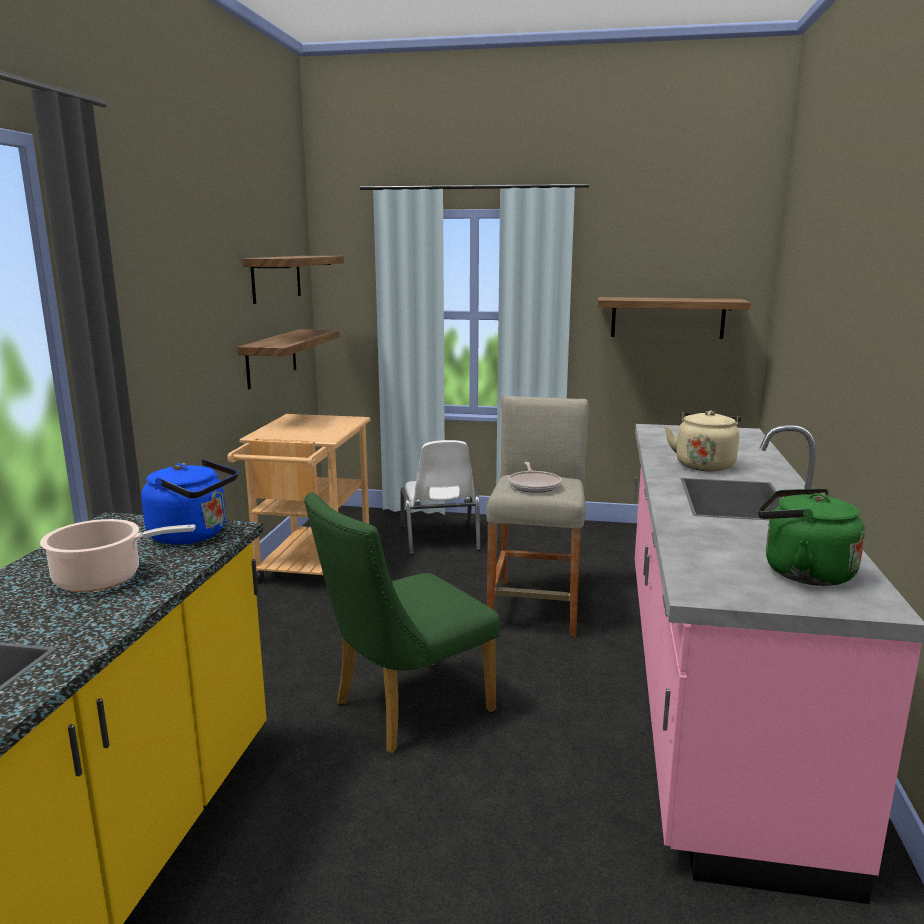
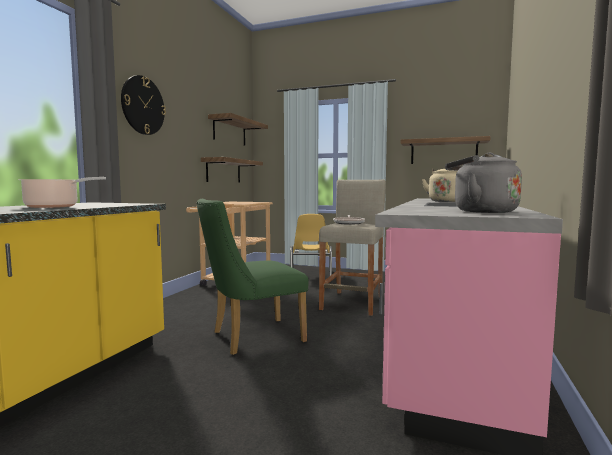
camera: 10 degrees right, 10 degrees down
blue kettle [141,459,238,545] -> none
white chair [401,440,481,555] -> yellow chair [290,214,332,277]
green kettle [758,488,865,586] -> grey kettle [445,153,522,213]
none -> wall clock [121,75,166,135]

